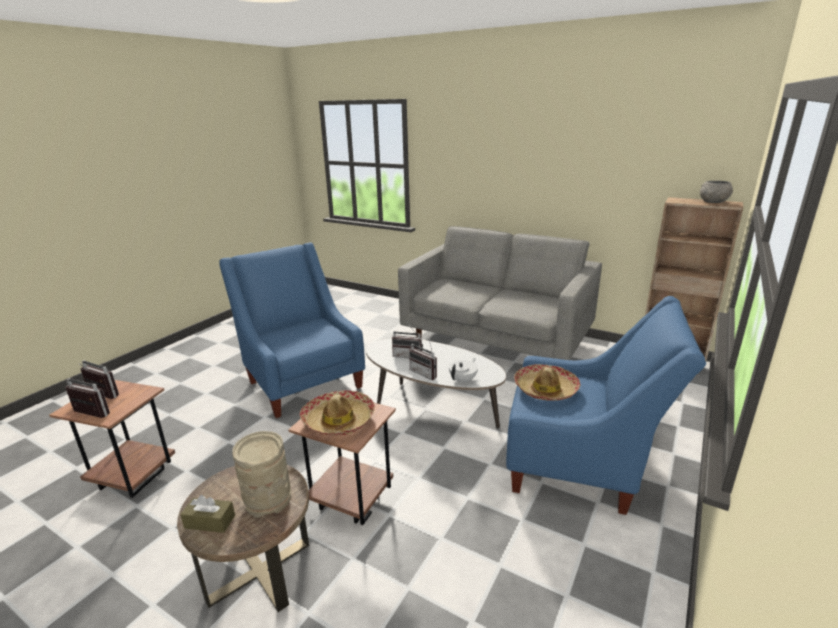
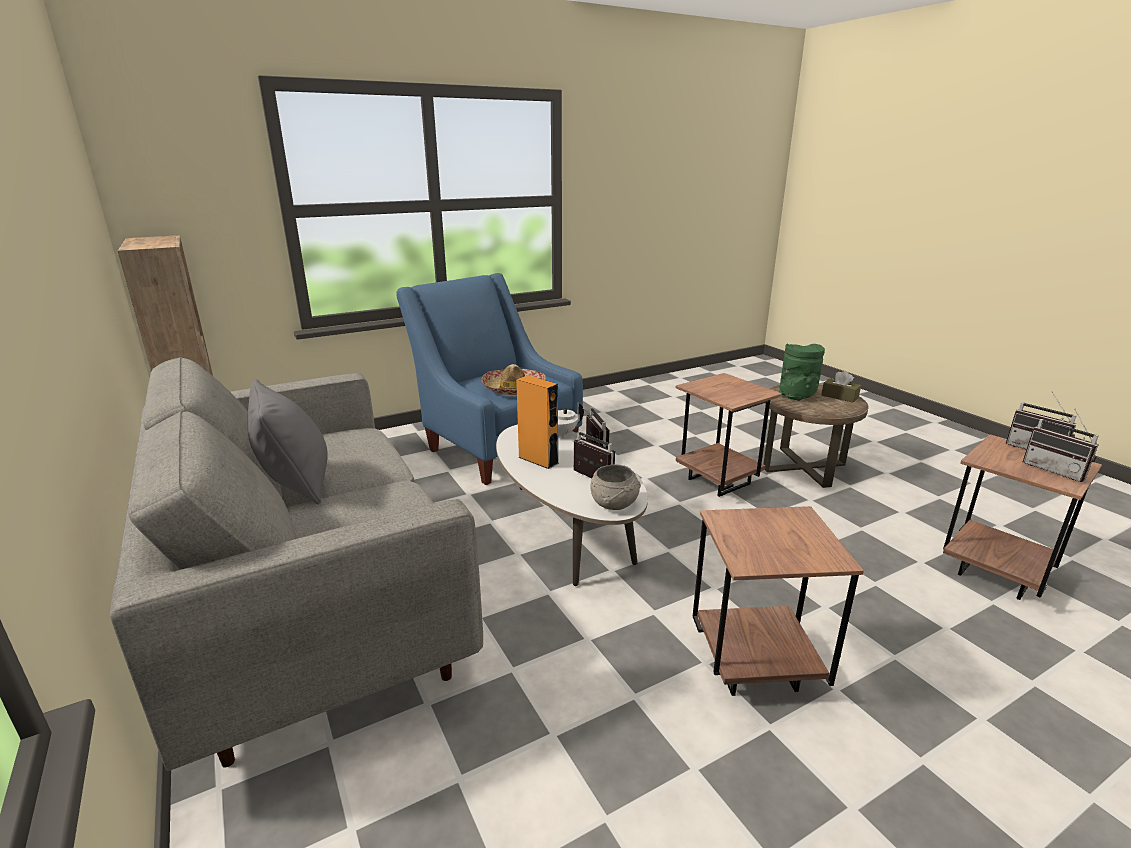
camera: 150 degrees left, 0 degrees up
blue armchair [219,243,365,418] -> brown side table [693,506,864,696]
beige vase [232,431,291,518] -> green vase [779,343,825,401]
hat [300,390,375,435] -> none
grey bowl [700,181,733,203] -> grey bowl moved to [591,464,641,510]
none -> grey pillow [248,379,328,504]
none -> orange speaker [516,375,559,469]

